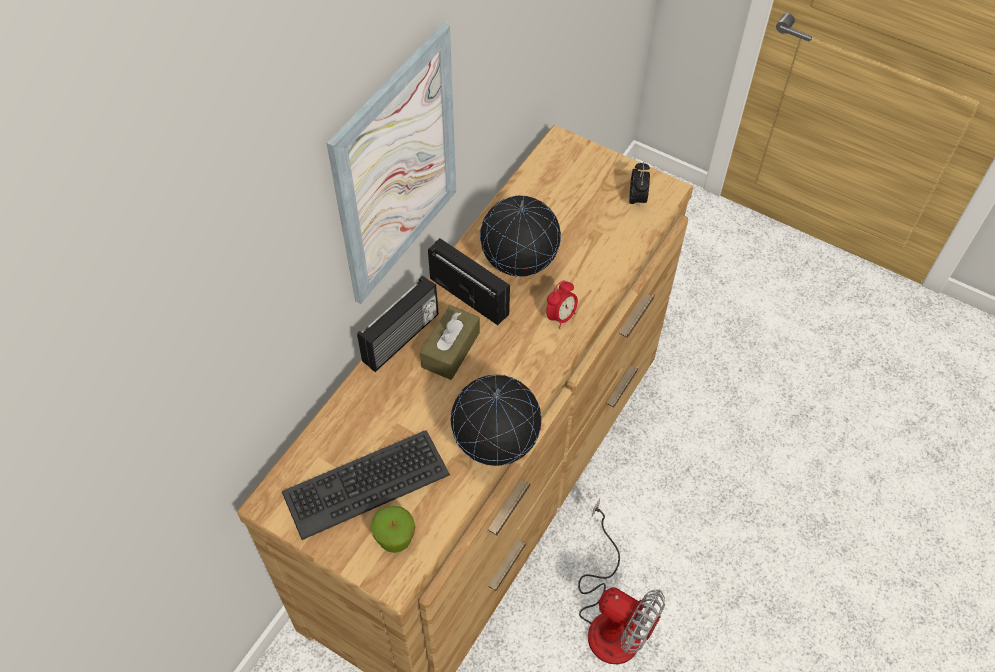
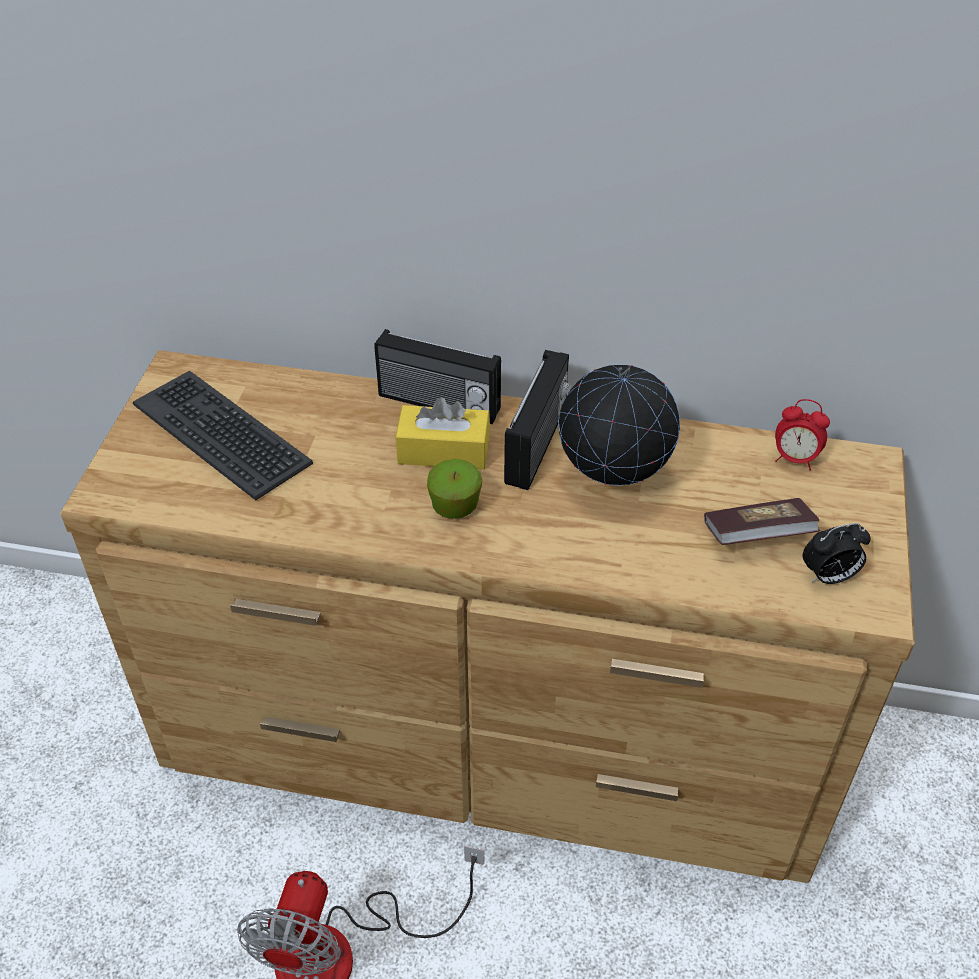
camera: 70 degrees right, 10 degrees down
picture [327,23,456,304] -> none
apple [371,506,415,553] -> apple moved to [427,459,482,519]
brown tissue box [420,305,480,380] -> yellow tissue box [396,397,490,470]
globe [450,375,542,466] -> none
alarm clock [546,280,578,329] -> alarm clock moved to [775,399,830,470]
none -> book [704,498,820,545]

